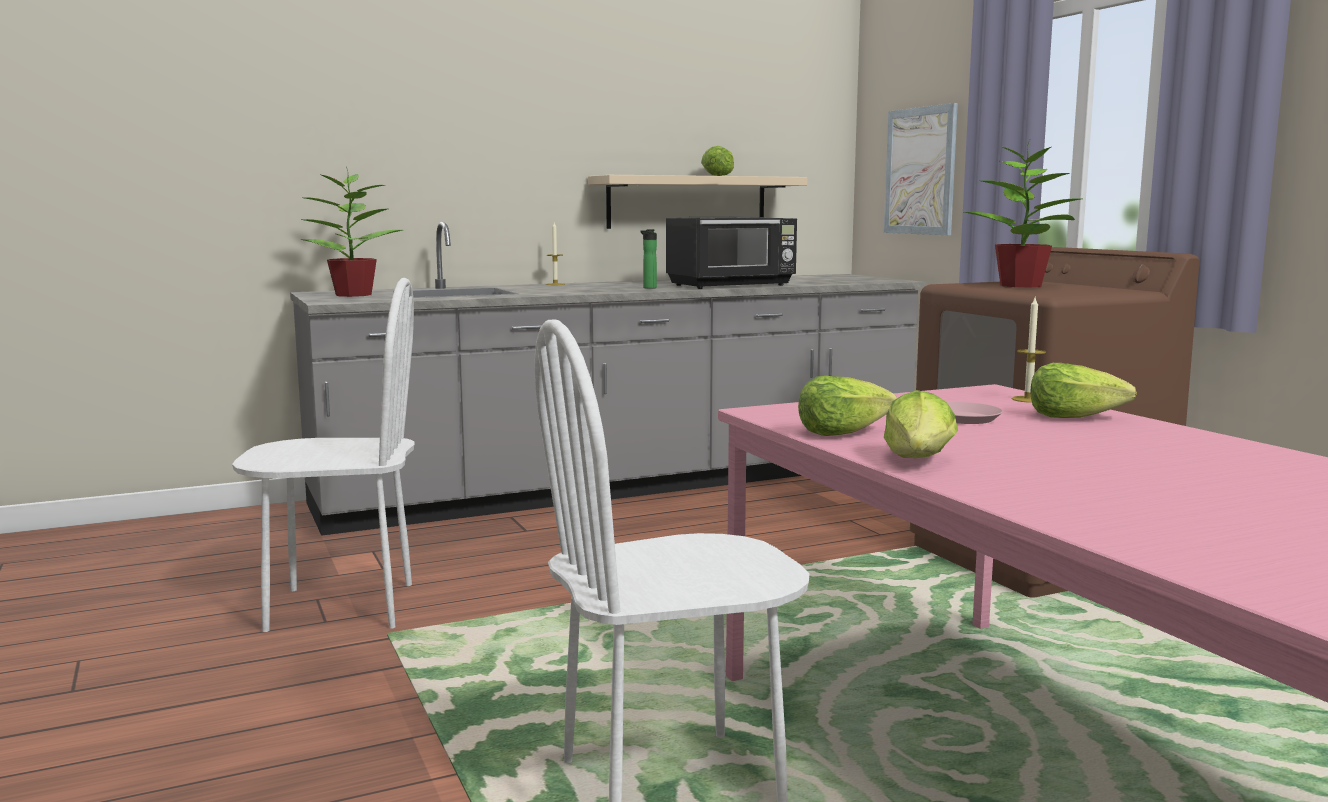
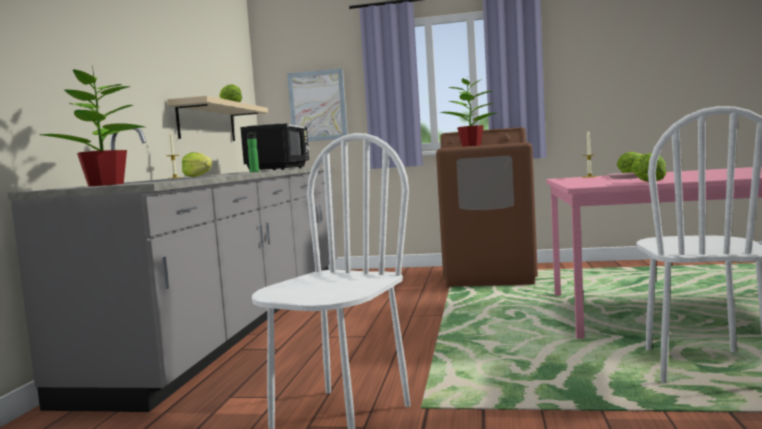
camera: 55 degrees left, 5 degrees down
lettuce [884,390,958,458] -> lettuce moved to [182,152,212,177]

